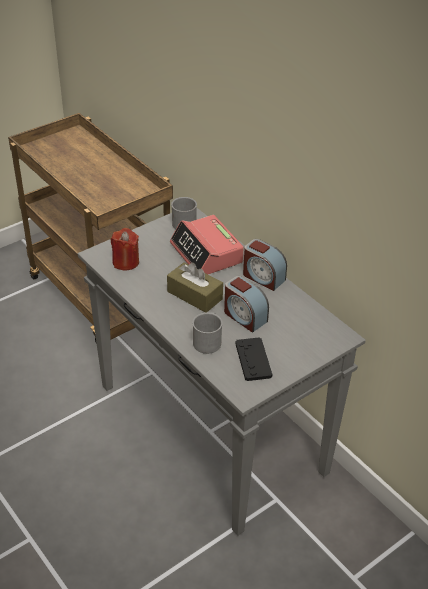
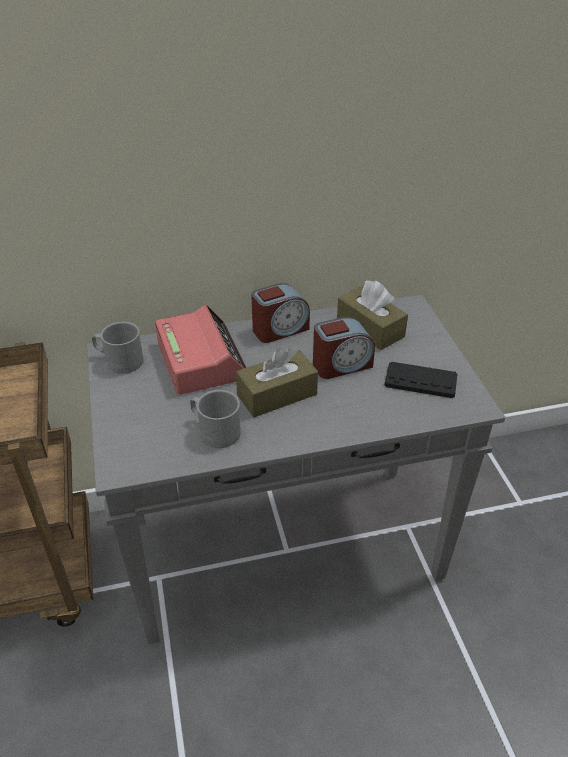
camera: 65 degrees left, 0 degrees up
red candle [111,228,139,270] -> none
alarm clock [170,215,244,274] -> alarm clock turned 105 degrees counterclockwise [155,304,247,395]
grey mug [192,312,223,354] -> grey mug moved to [190,390,241,448]
none -> brown tissue box [337,280,408,350]

